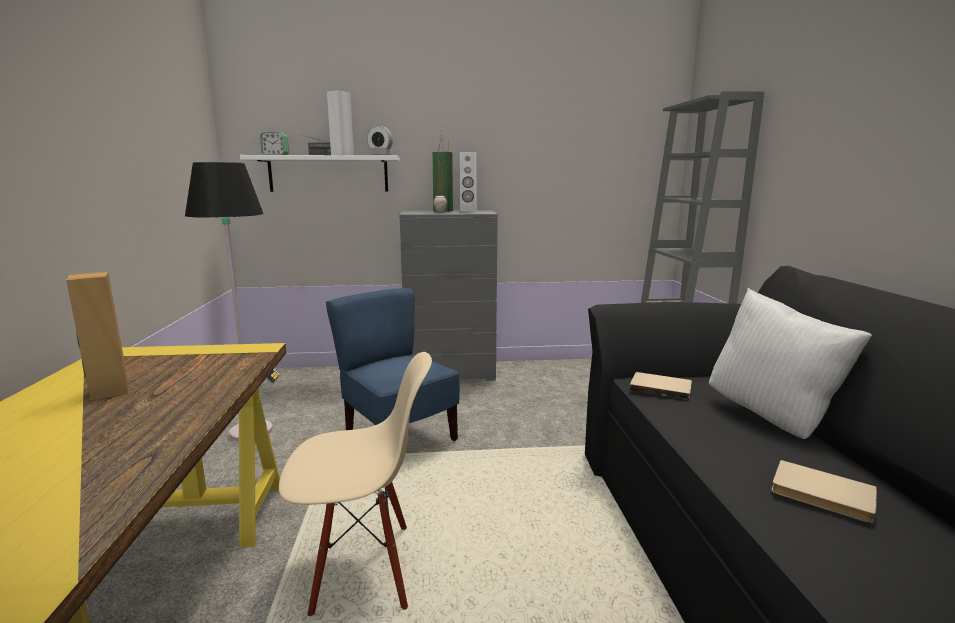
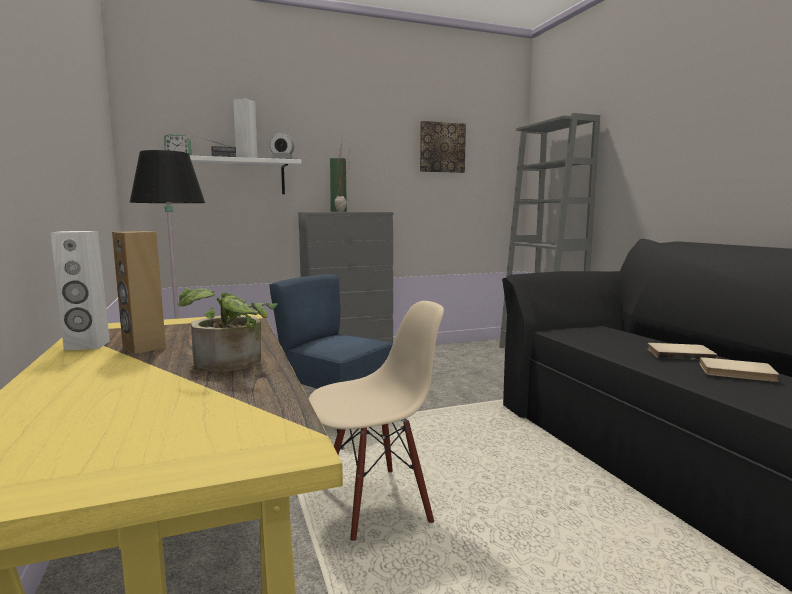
camera: 15 degrees left, 5 degrees down
white speaker [460,152,477,211] -> white speaker moved to [50,231,110,350]
beige book [629,372,692,400] -> beige book moved to [648,343,718,360]
white pillow [709,288,872,439] -> none
none -> potted plant [178,288,278,372]
none -> picture [420,121,466,173]

